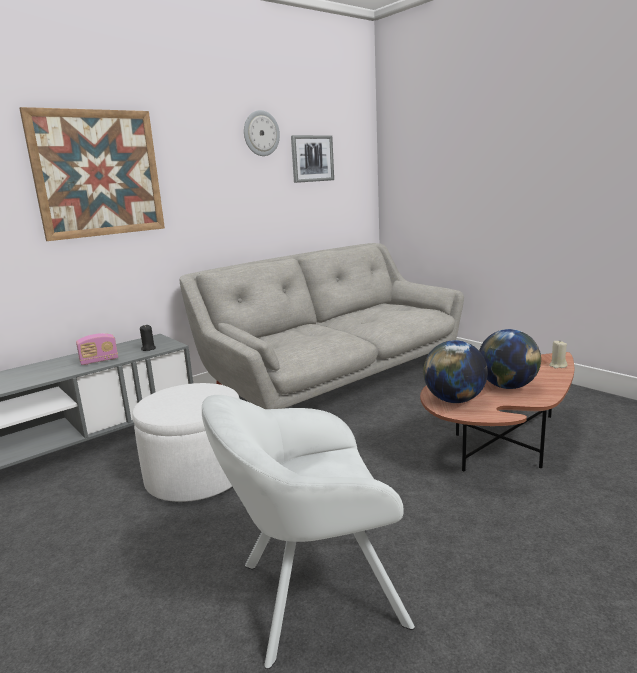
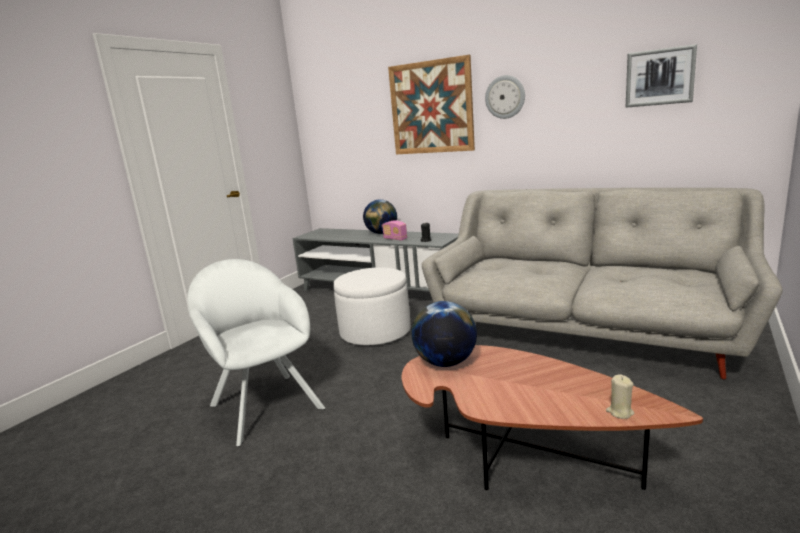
camera: 70 degrees right, 0 degrees up
wall clock [244,110,280,156] -> wall clock moved to [485,75,525,119]
globe [479,329,541,389] -> globe moved to [363,199,397,234]

